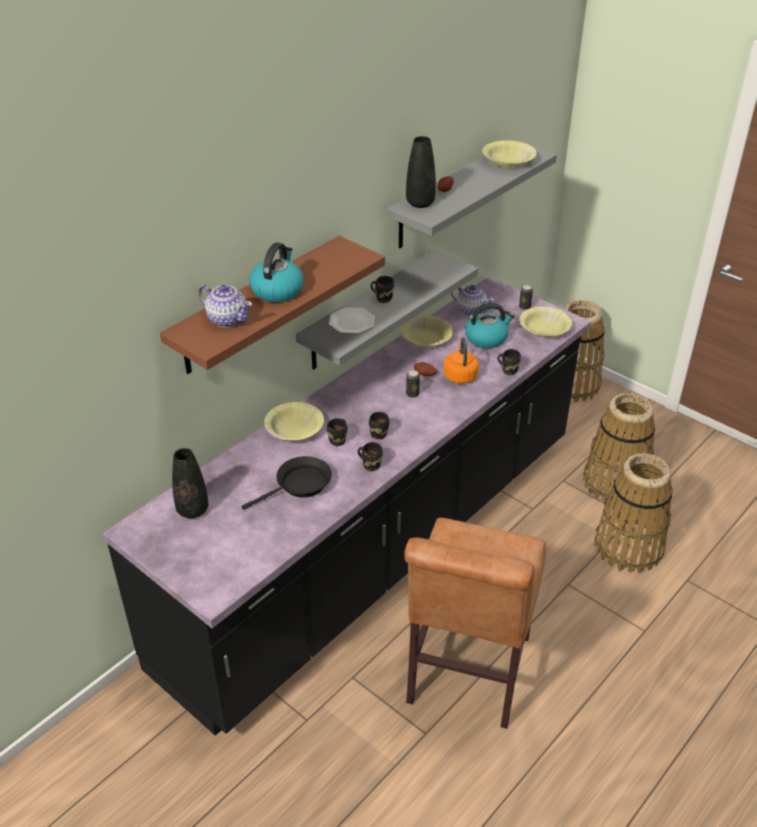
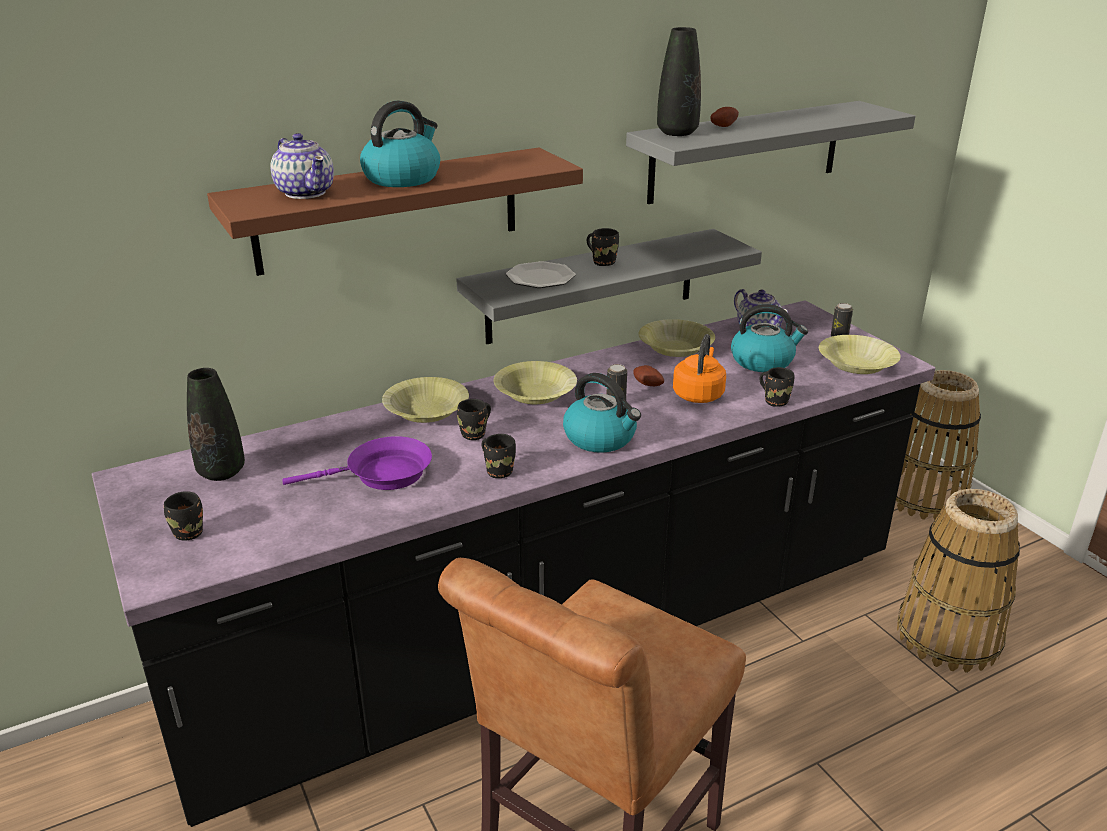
camera: 20 degrees right, 10 degrees down
black frying pan [241,456,332,510] -> purple frying pan [282,436,432,490]
black mug [369,412,389,439] -> black mug moved to [164,491,203,541]
yellow bowl [482,140,537,168] -> yellow bowl moved to [494,361,577,404]
basket [595,453,673,573] -> none
none -> kettle [563,373,641,453]

